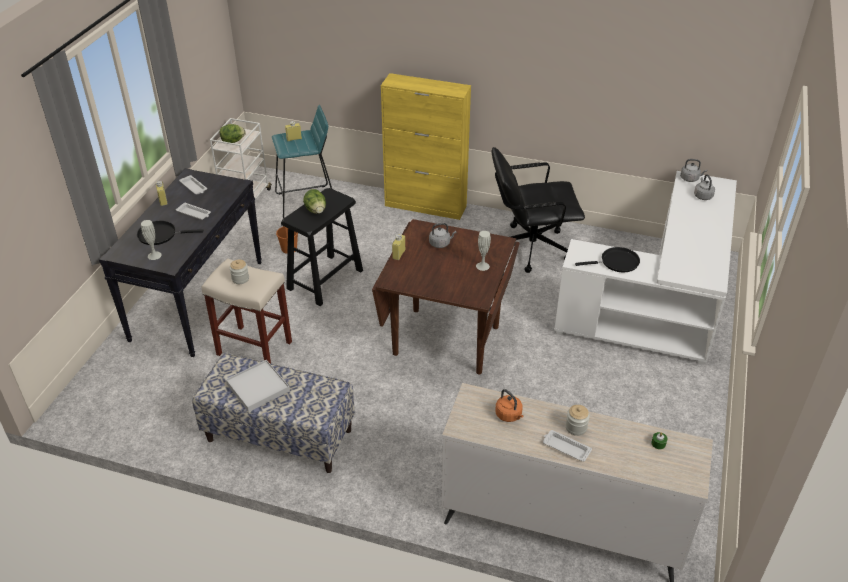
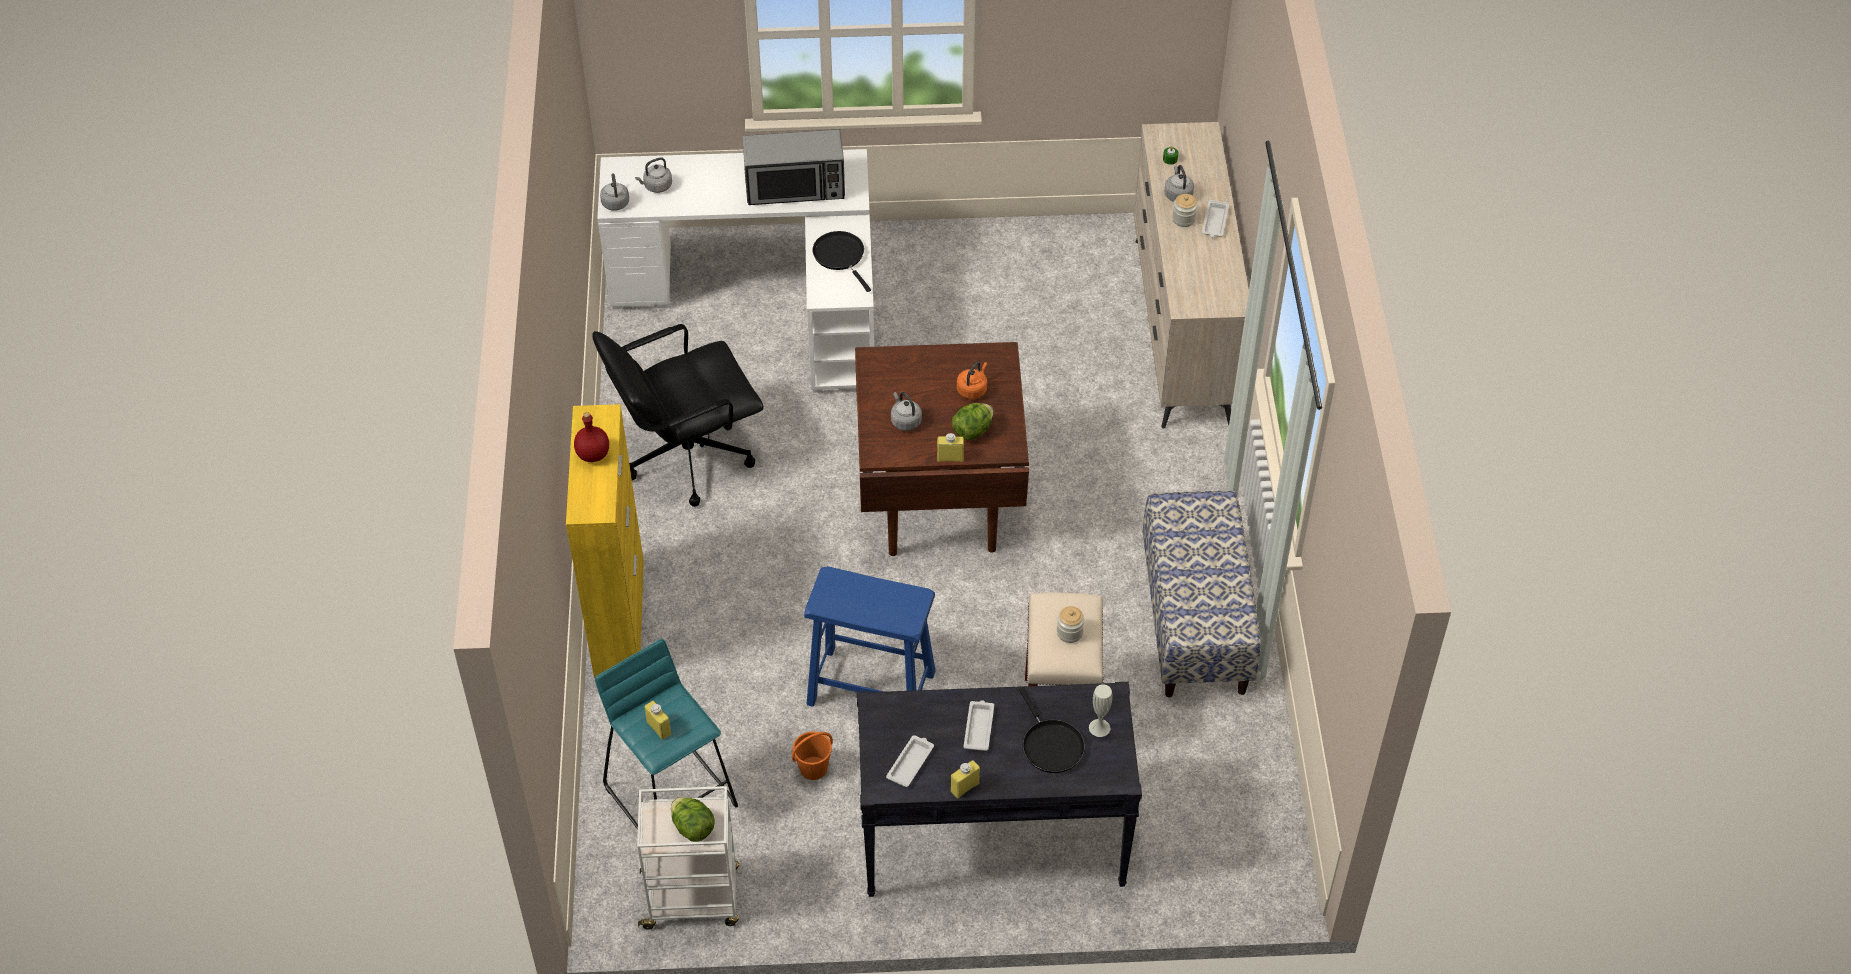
camera: 110 degrees left, 10 degrees up
white tray [226,360,290,412] -> none
black stool [281,188,363,306] -> blue stool [804,566,935,707]
lettuce [303,189,326,214] -> lettuce moved to [952,403,994,440]
white vase [476,231,491,271] -> none
black office chair [492,147,585,273] -> black office chair turned 90 degrees clockwise [592,324,764,507]
orange kettle [495,389,524,422] -> orange kettle moved to [957,362,987,399]
none -> red bottle [574,412,609,462]
none -> microwave [742,129,845,205]
none -> grey kettle [1164,165,1194,202]

